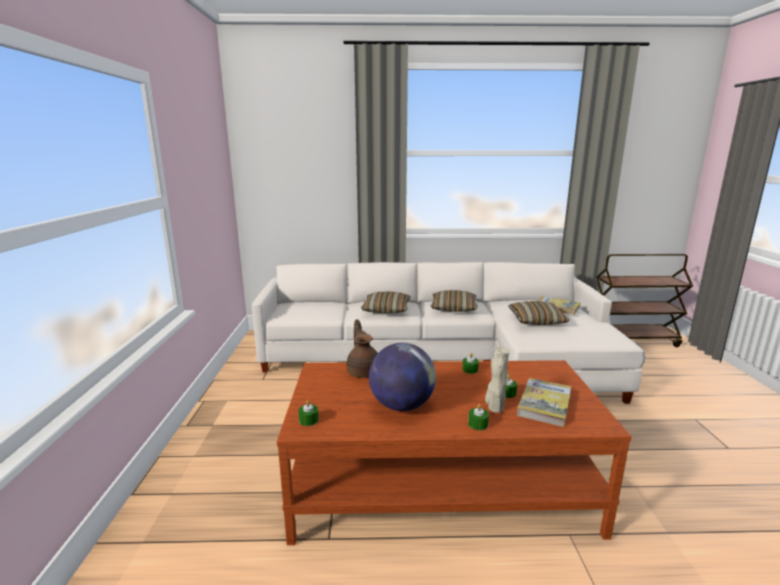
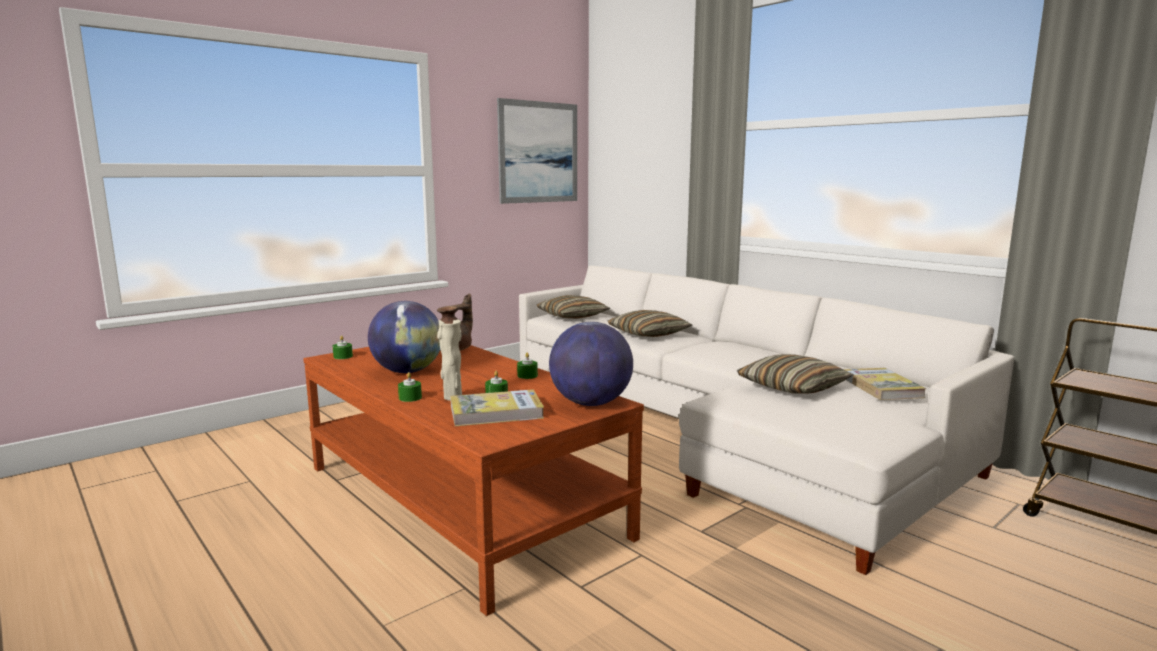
camera: 50 degrees right, 5 degrees down
pillow [431,290,478,312] -> pillow moved to [536,295,610,319]
none -> picture [497,98,577,204]
none -> globe [549,322,633,406]

